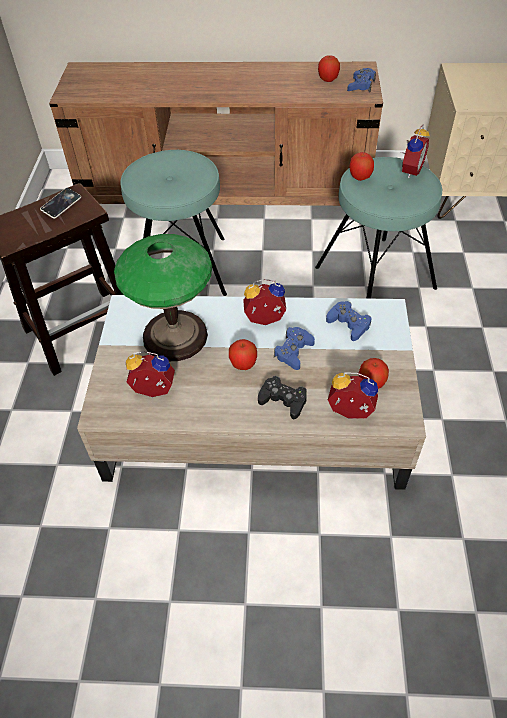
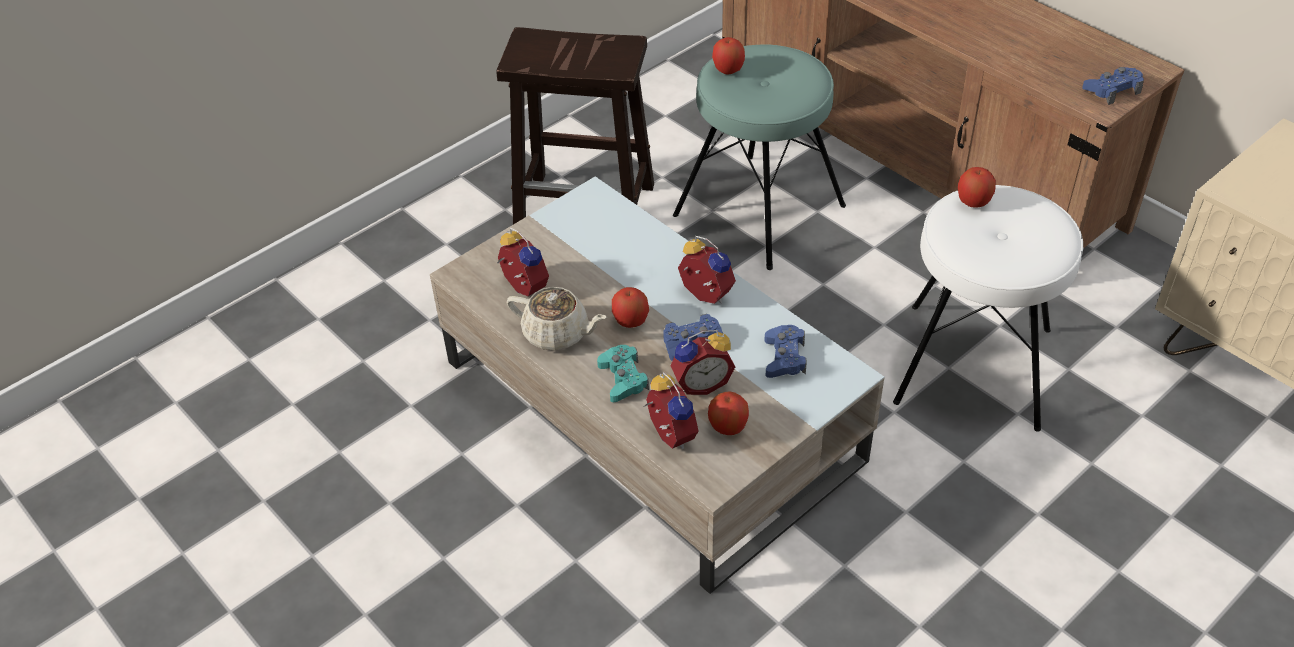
camera: 45 degrees right, 5 degrees down
phone [40,188,81,219] -> none
table lamp [114,234,212,361] -> none
black game controller [258,376,307,419] -> turquoise game controller [597,345,649,402]
turquoise stool [315,157,442,299] -> white stool [893,185,1083,432]
apple [318,55,340,82] -> apple moved to [712,37,745,75]
alarm clock [400,124,430,178] -> alarm clock moved to [670,330,735,395]
none -> beige teapot [507,287,607,351]

